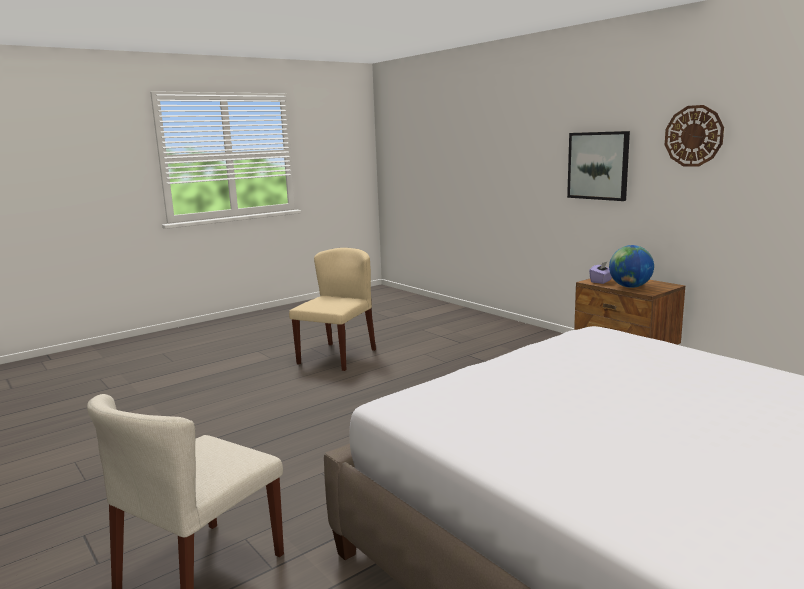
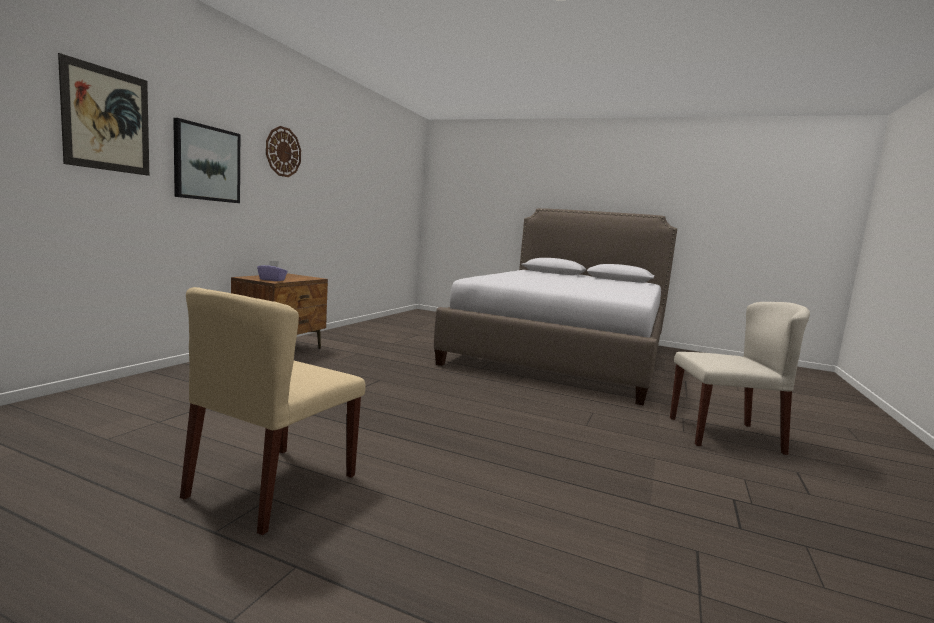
camera: 120 degrees left, 5 degrees down
beige chair [289,248,376,371] -> beige chair turned 60 degrees counterclockwise [180,287,366,535]
globe [609,245,654,288] -> none
none -> picture [58,53,149,176]

